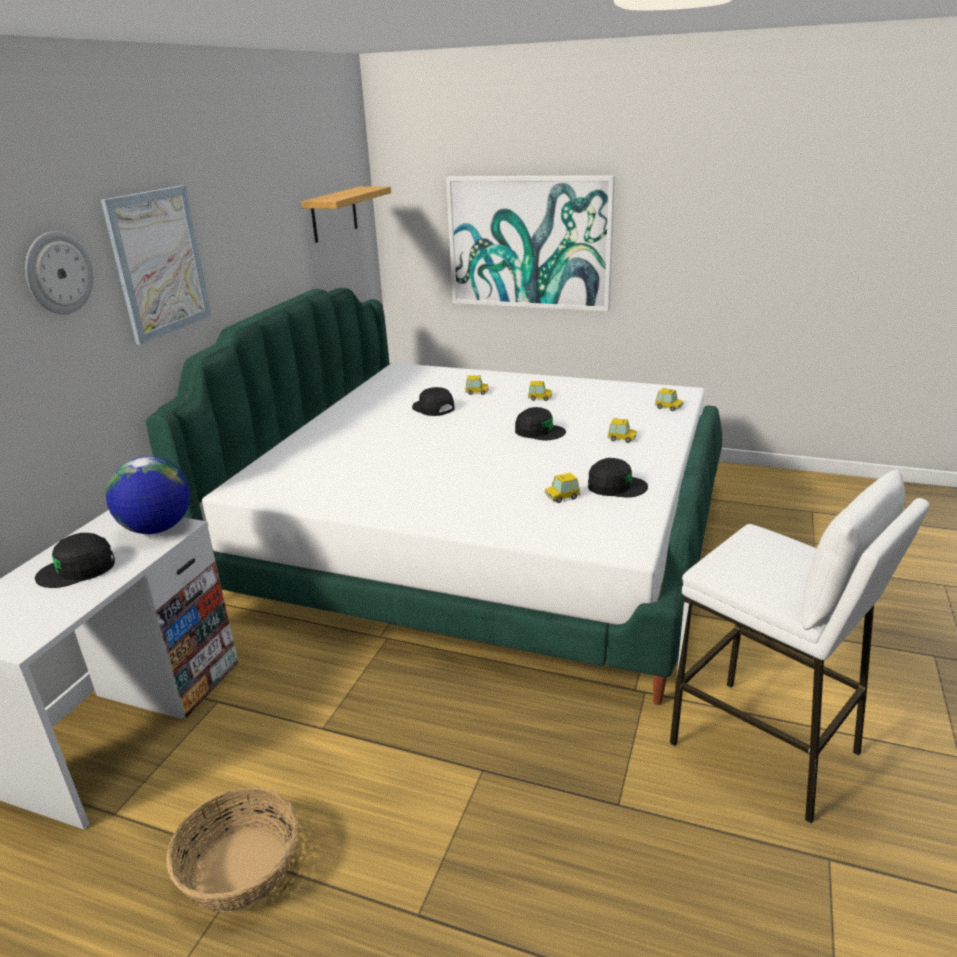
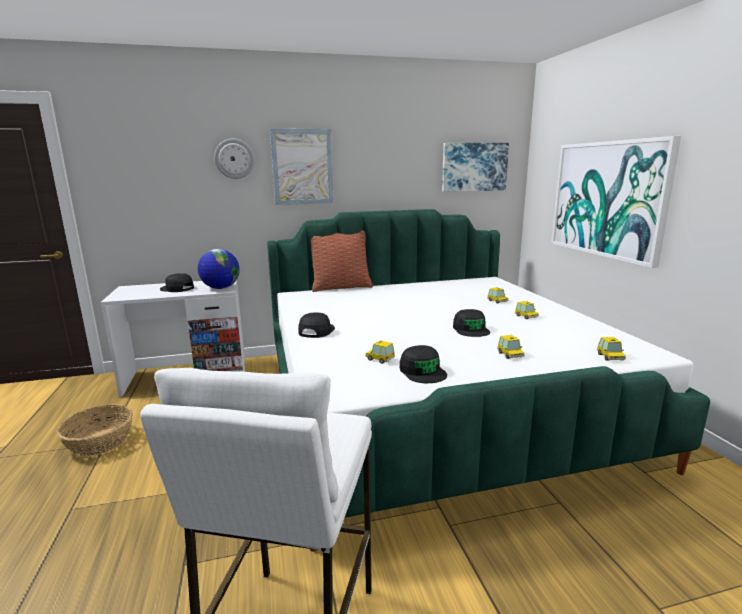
camera: 55 degrees right, 10 degrees down
shelf [301,187,391,243] -> picture [442,143,509,192]
black cap [412,387,455,416] -> black cap moved to [298,313,335,338]
none -> pillow [311,230,373,292]

